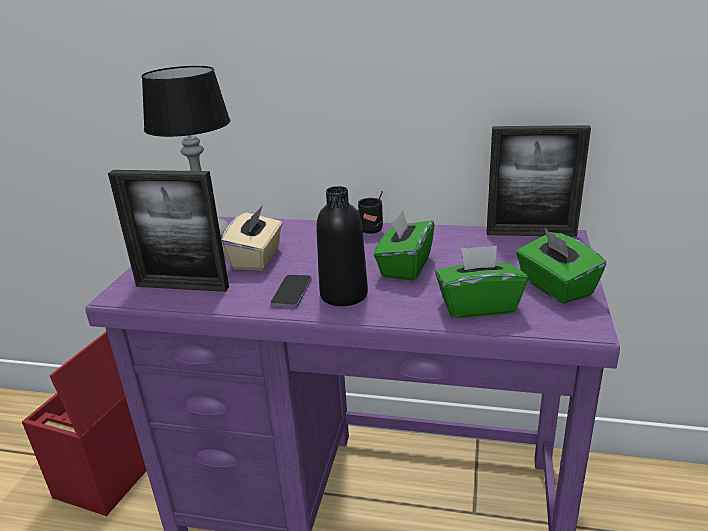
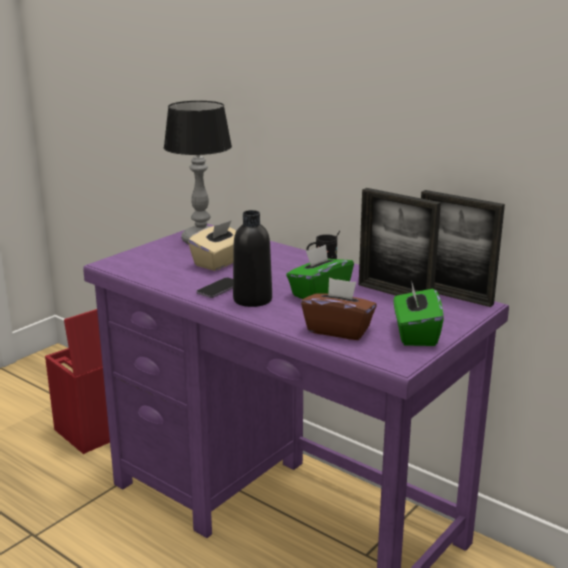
camera: 25 degrees right, 5 degrees down
picture frame [108,170,229,292] -> picture frame moved to [359,188,441,296]
green tissue box [435,245,528,318] -> brown tissue box [301,277,377,340]

